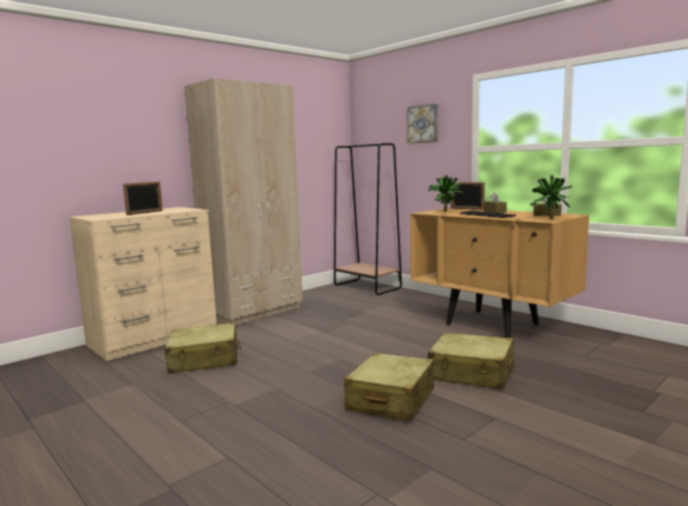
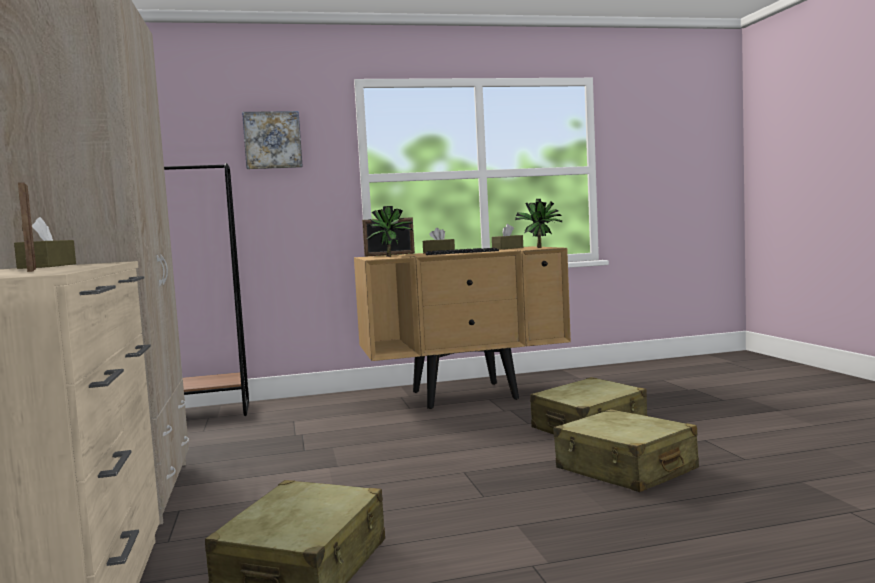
camera: 60 degrees left, 5 degrees down
none -> brown tissue box [14,217,76,269]

